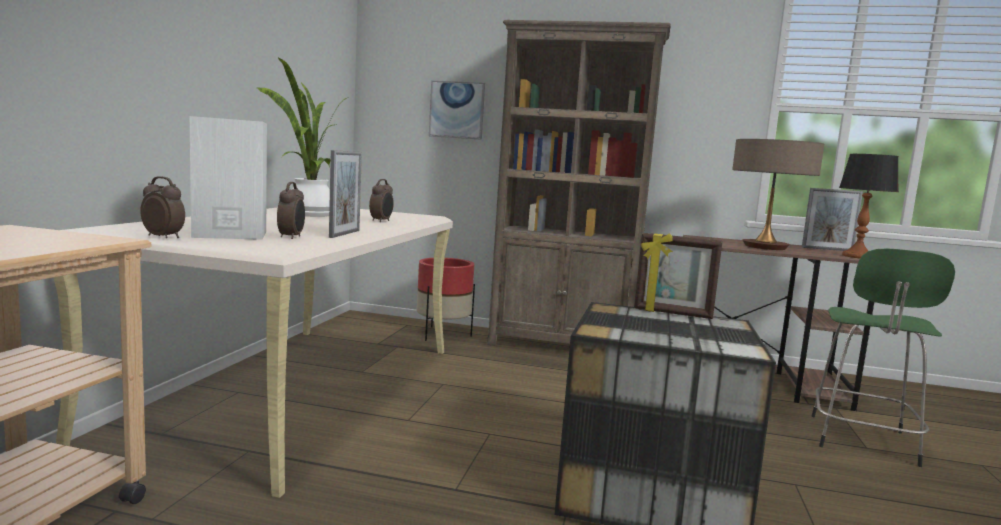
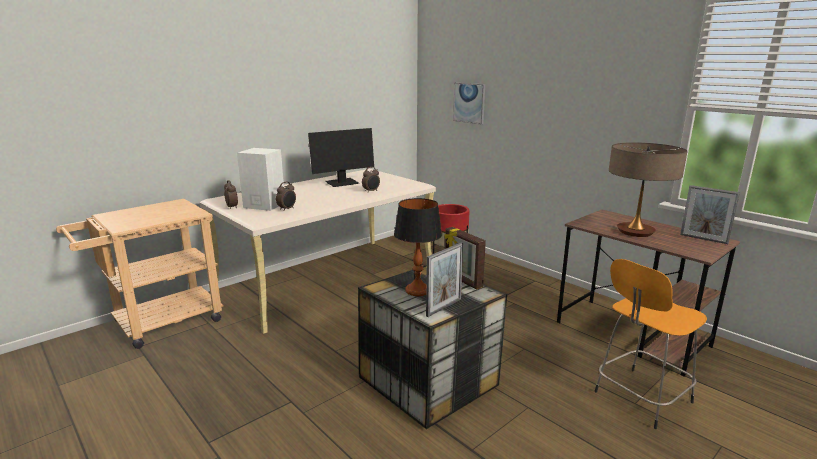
camera: 35 degrees right, 10 degrees up
potted plant [257,57,347,217] -> monitor [308,128,374,187]
picture frame [329,150,362,238] -> picture frame moved to [426,243,463,317]
brown bookcase [487,20,671,346] -> none
green stool [812,248,955,467] -> orange stool [594,259,707,429]
table lamp [839,154,899,258] -> table lamp moved to [394,198,442,296]

